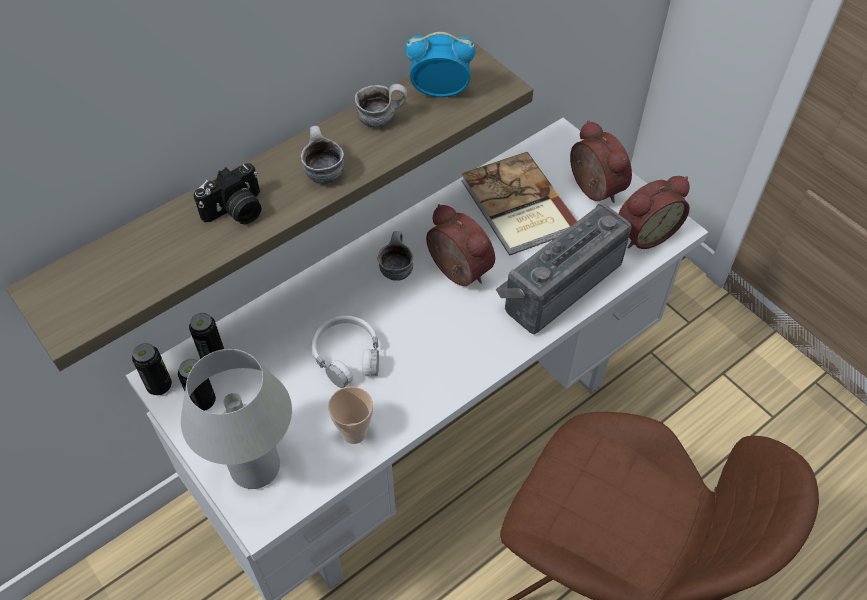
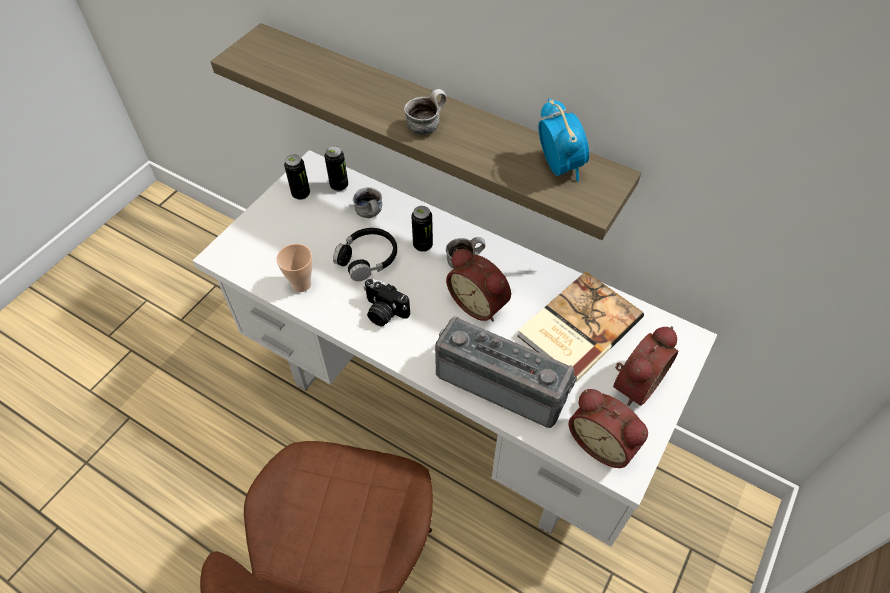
camera: 70 degrees right, 0 degrees up
can [132,343,172,395] -> can moved to [411,206,433,252]
white table lamp [181,349,292,489] -> none
camera [193,163,261,224] -> camera moved to [364,279,410,327]
white headphones [311,316,379,388] -> black headphones [333,228,397,281]
mug [355,84,407,128] -> mug moved to [353,187,382,218]
alarm clock [426,204,495,286] -> alarm clock turned 105 degrees clockwise [446,249,511,322]

